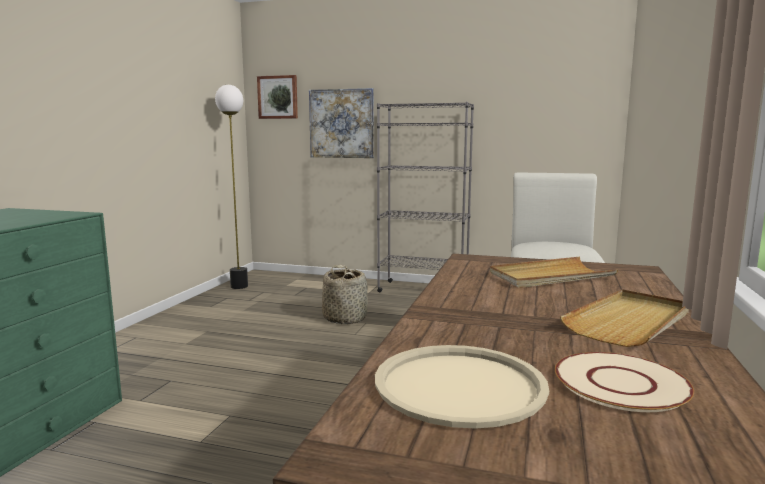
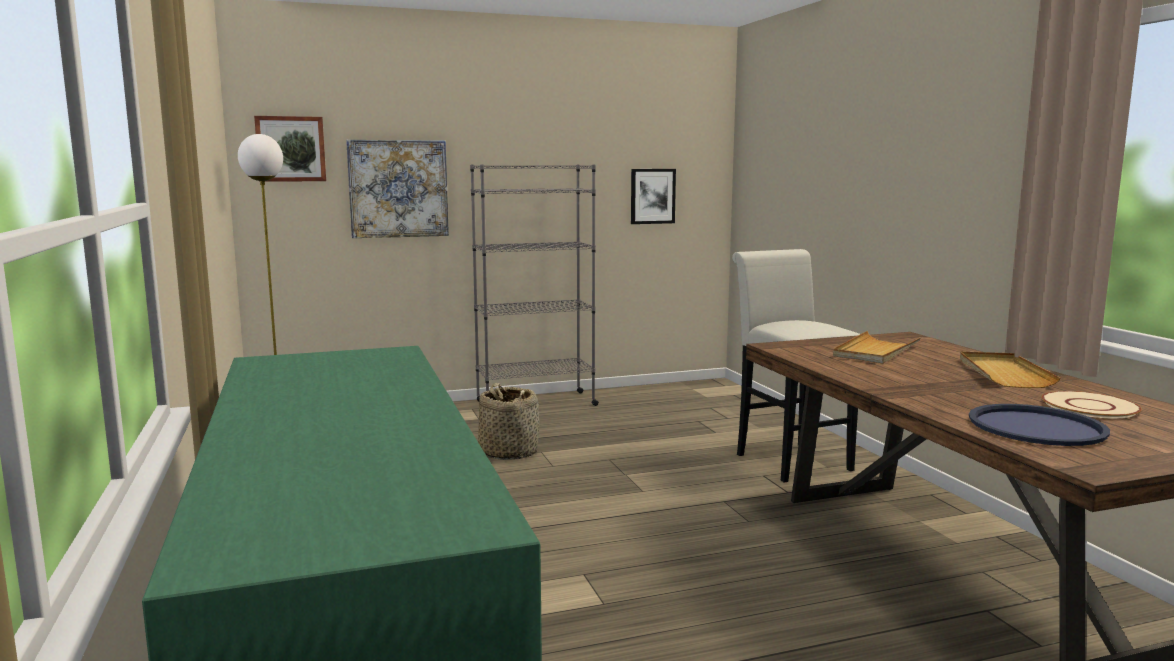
camera: 35 degrees left, 0 degrees up
beige tray [375,345,549,429] -> blue tray [969,404,1110,446]
none -> picture [631,169,676,224]

